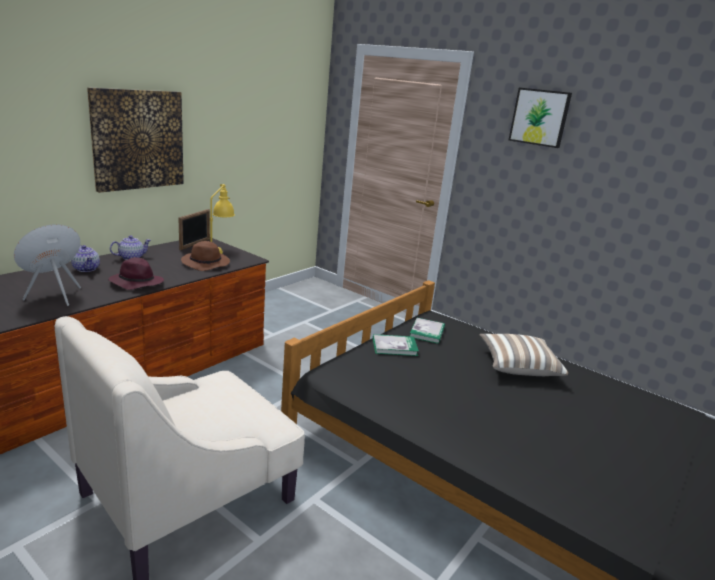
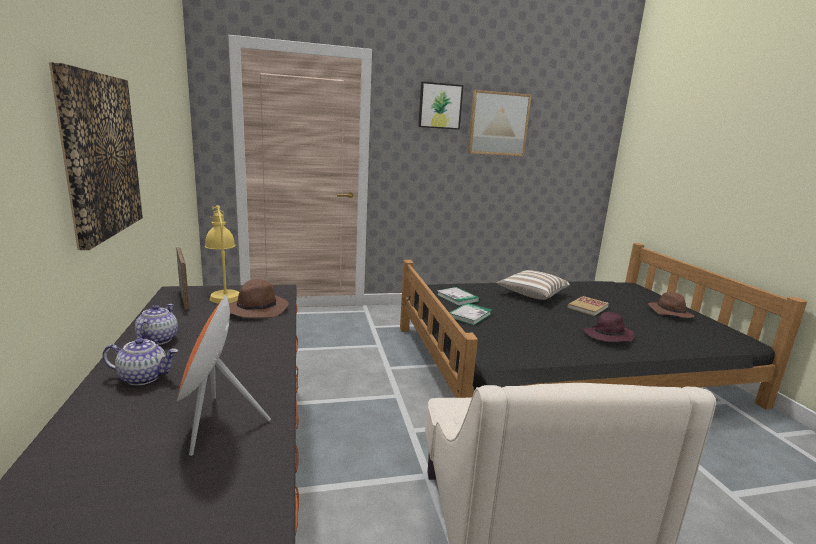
camera: 50 degrees left, 5 degrees down
purple hat [108,257,164,290] -> purple hat moved to [584,312,635,342]
none -> picture [468,90,532,156]
none -> book [567,296,609,316]
none -> brown hat [648,292,694,318]

